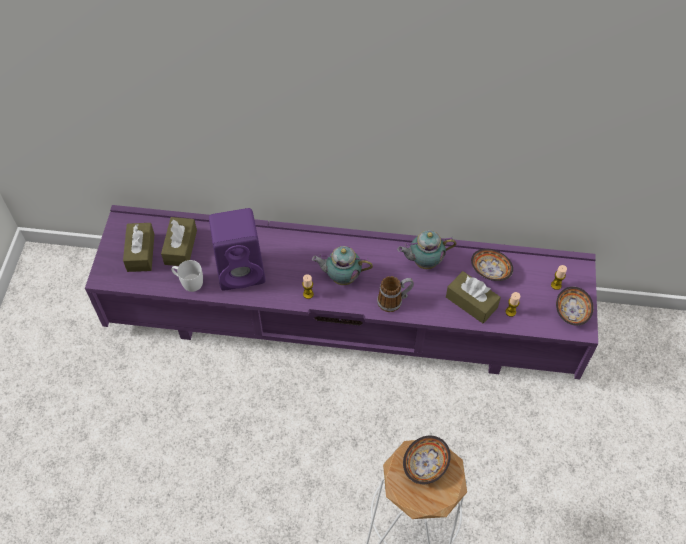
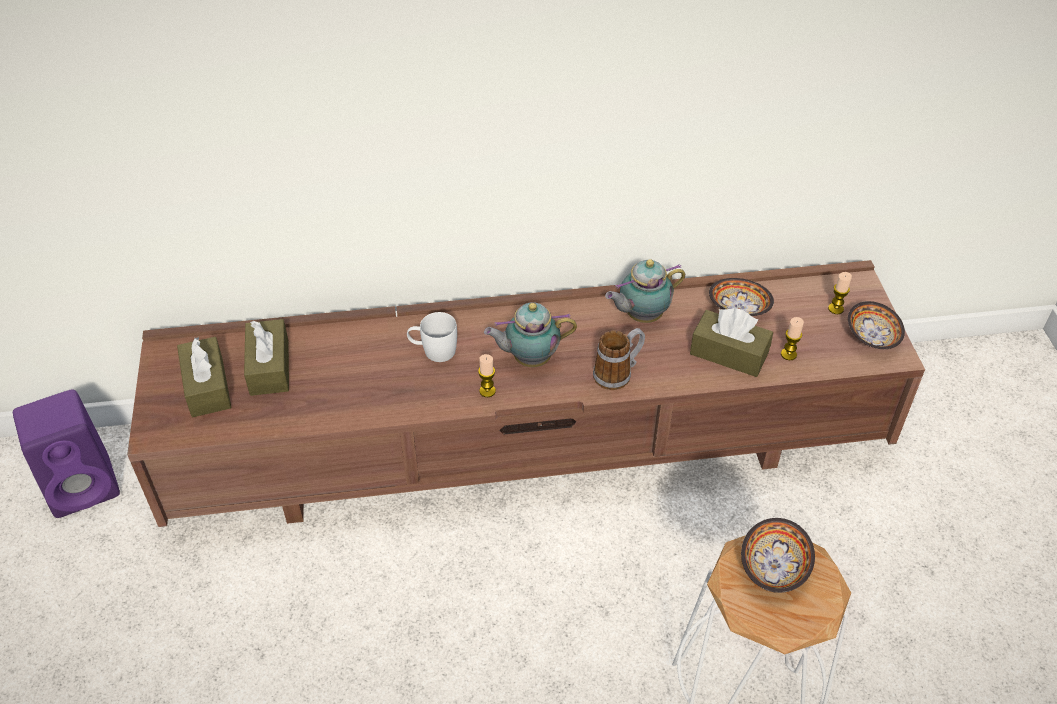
camera: 15 degrees left, 10 degrees down
purple tv stand [85,205,598,379] -> brown tv stand [127,260,925,527]
white mug [171,260,203,292] -> white mug moved to [407,312,457,362]
purple speaker [209,208,266,291] -> purple speaker moved to [13,389,120,518]

